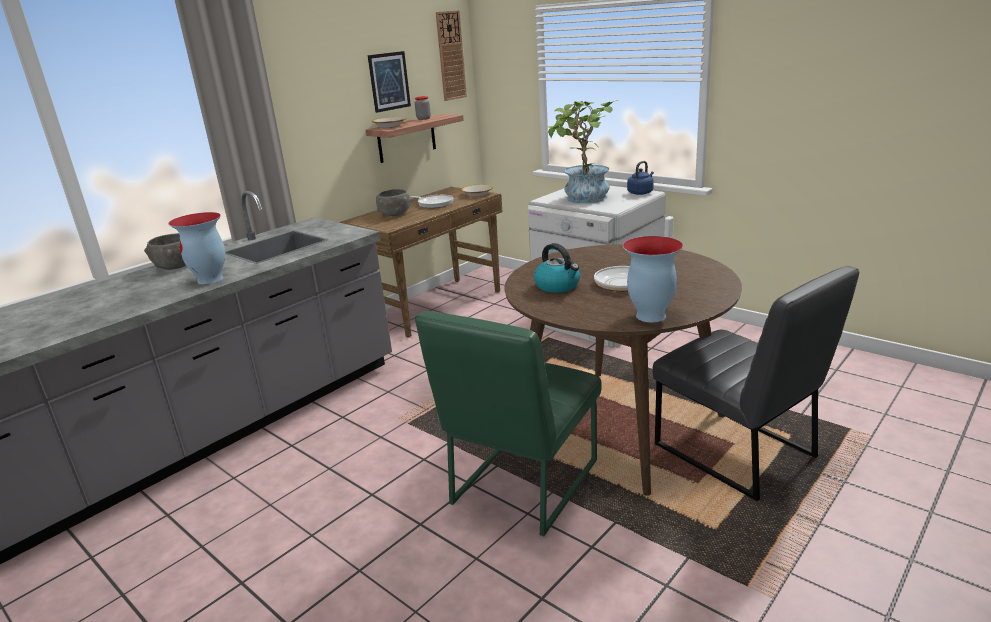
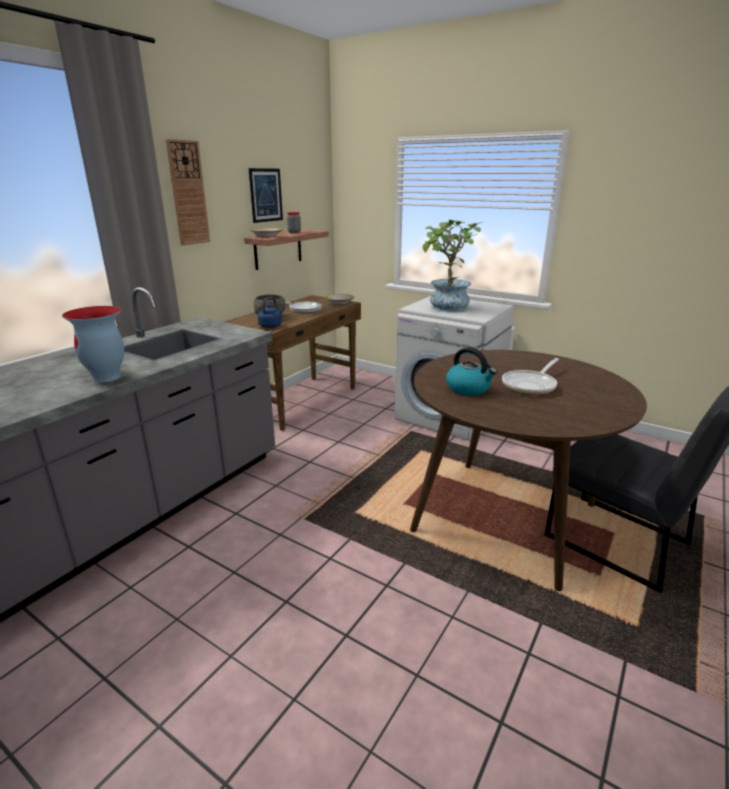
camera: 10 degrees left, 0 degrees up
grey bowl [144,233,186,270] -> none
green chair [415,311,602,536] -> none
wall clock [436,10,467,101] -> wall clock moved to [166,139,210,245]
vase [623,236,683,322] -> none
blue kettle [627,161,654,195] -> blue kettle moved to [258,297,284,328]

